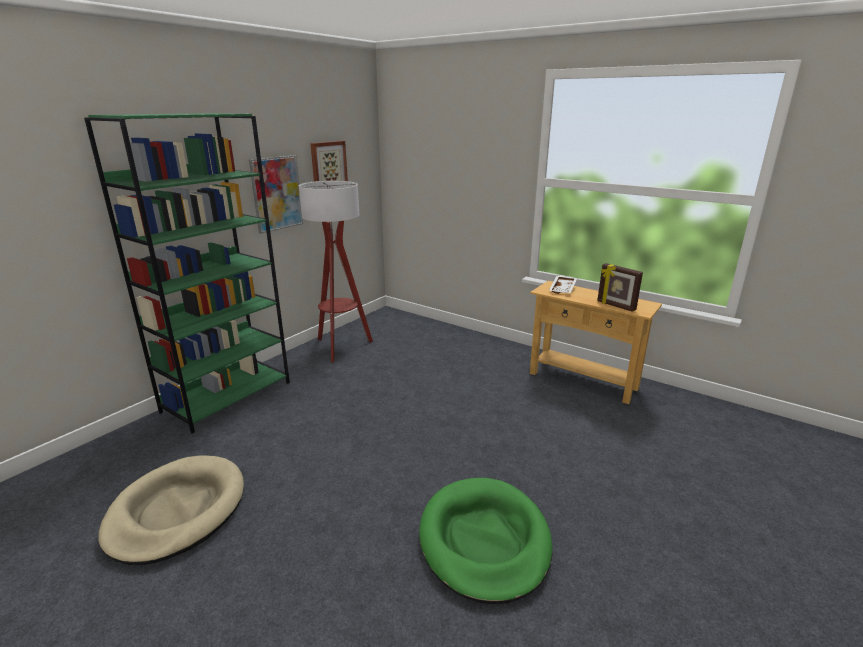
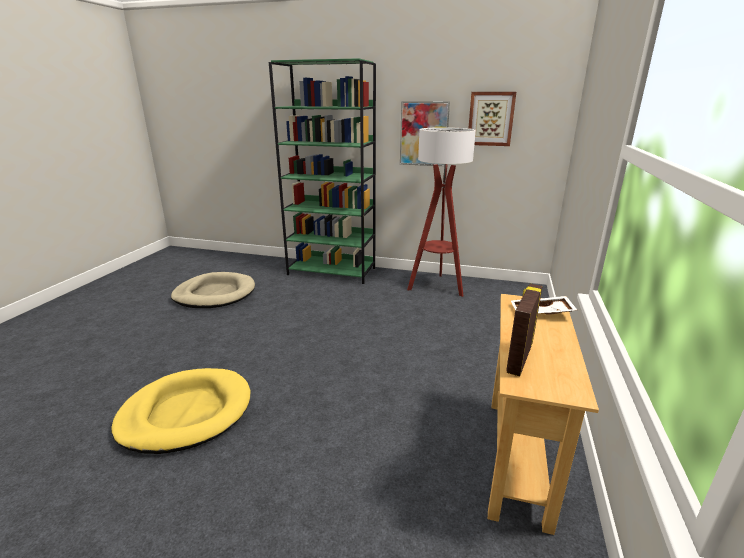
camera: 70 degrees right, 0 degrees up
green dog bed [419,478,553,604] -> yellow dog bed [112,368,251,454]

